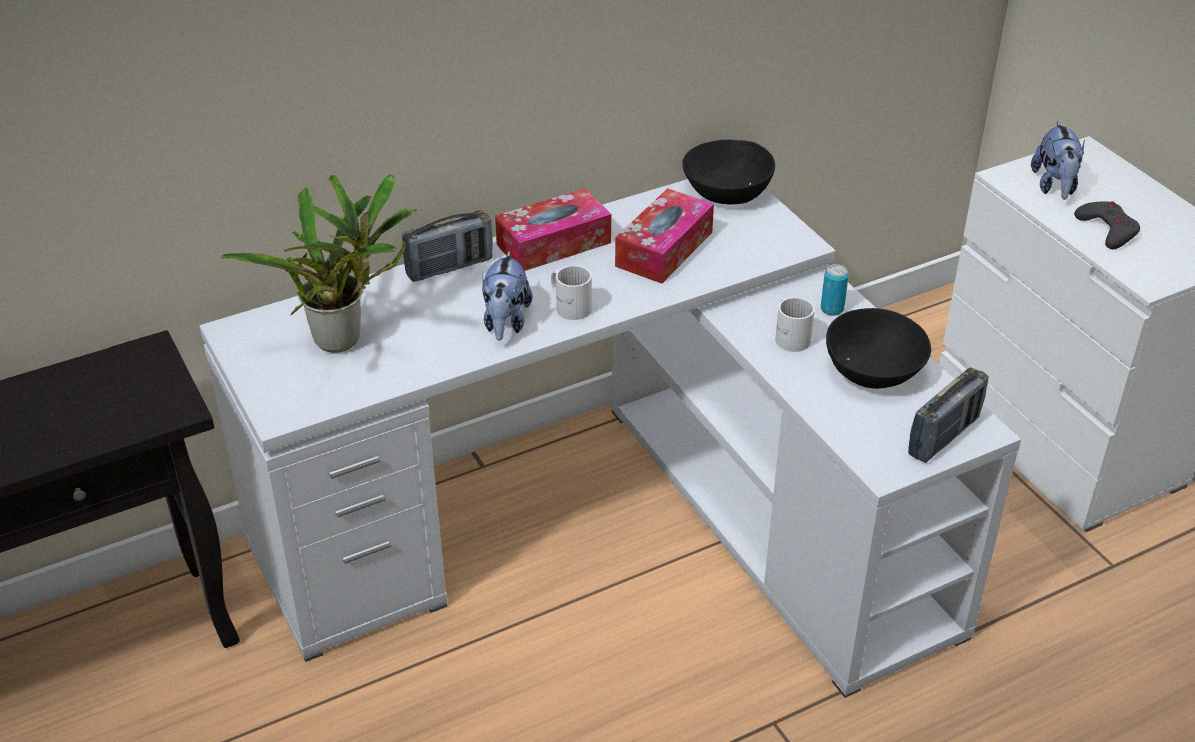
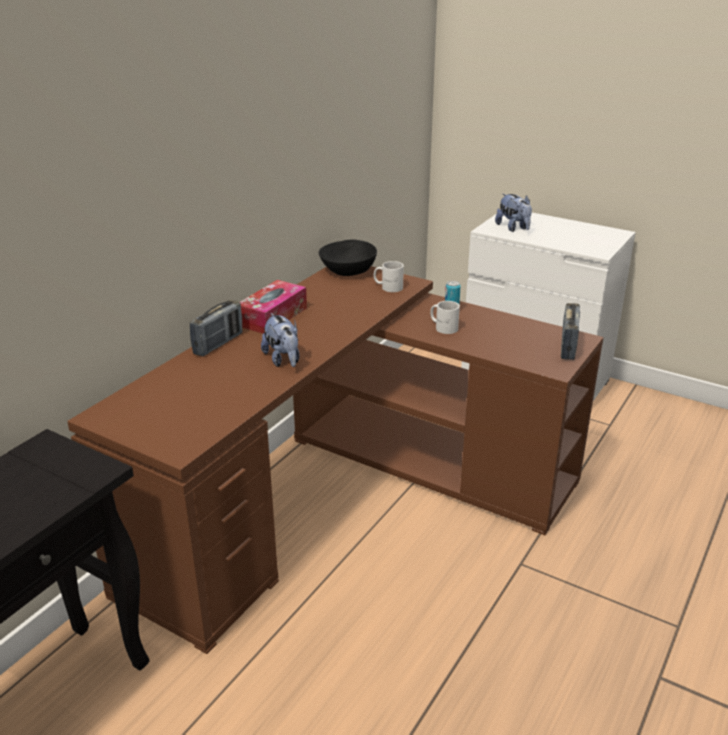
camera: 30 degrees left, 10 degrees down
white desk [200,179,1021,698] -> brown desk [67,266,604,654]
potted plant [220,175,417,353] -> none
white mug [551,265,592,320] -> white mug moved to [374,261,404,292]
tissue box [615,188,714,284] -> none
black bowl [826,308,931,389] -> none
grey game controller [1074,201,1140,249] -> none

